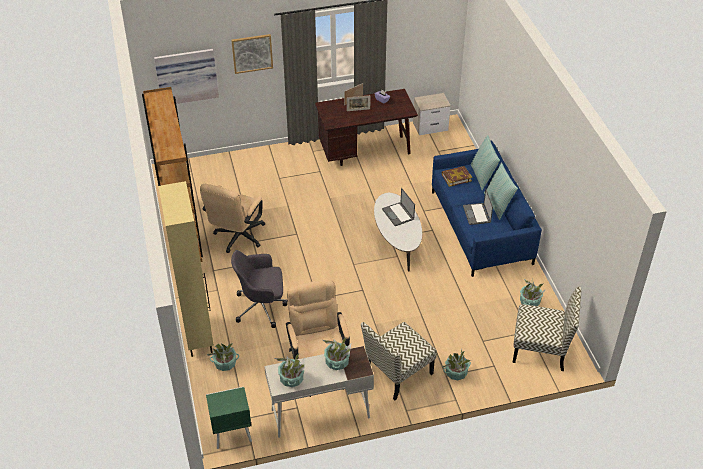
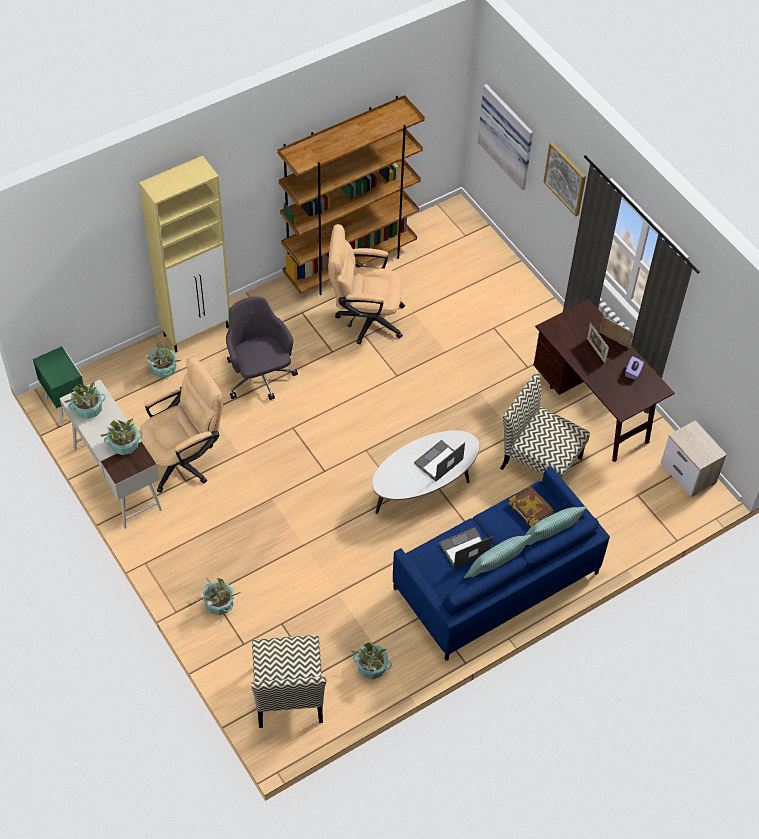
camera: 70 degrees right, 10 degrees up
chair [361,322,437,400] -> chair moved to [500,373,590,479]

